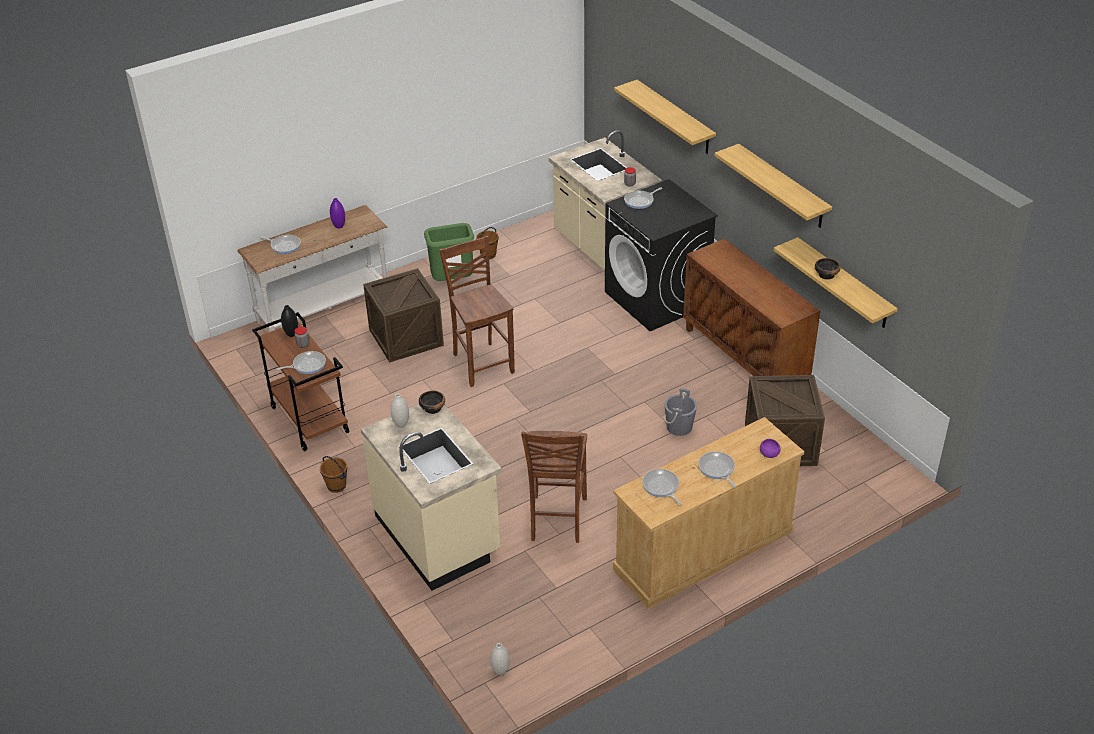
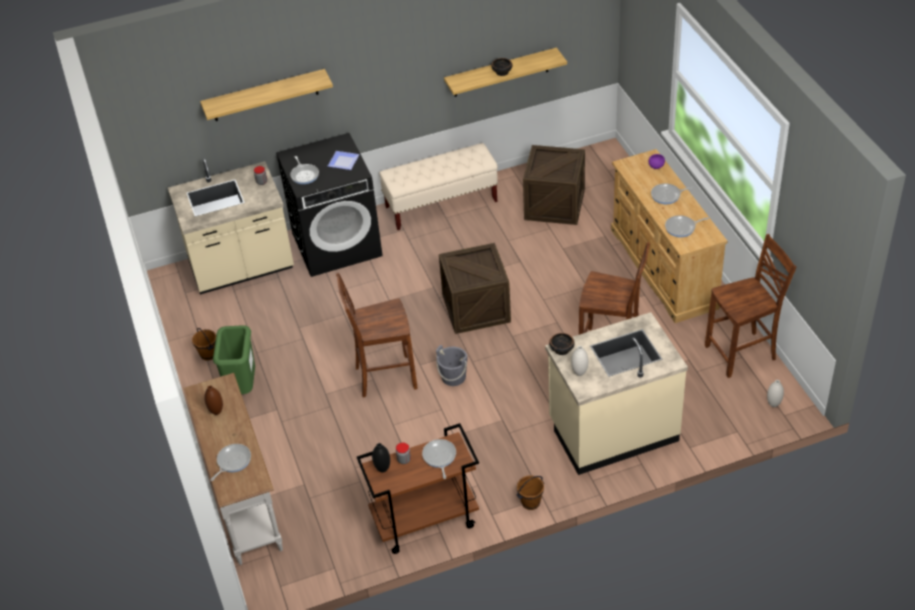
camera: 75 degrees left, 5 degrees up
purple vase [330,198,345,229] -> brown vase [204,385,223,415]
crate [363,268,444,363] -> crate moved to [439,243,511,334]
grey bucket [664,388,697,436] -> grey bucket moved to [436,345,468,386]
brown cabinet [683,238,820,376] -> beige bench [380,143,498,230]
shelf [715,144,832,228] -> none
none -> plate [328,151,360,170]
none -> brown chair [705,234,797,378]

